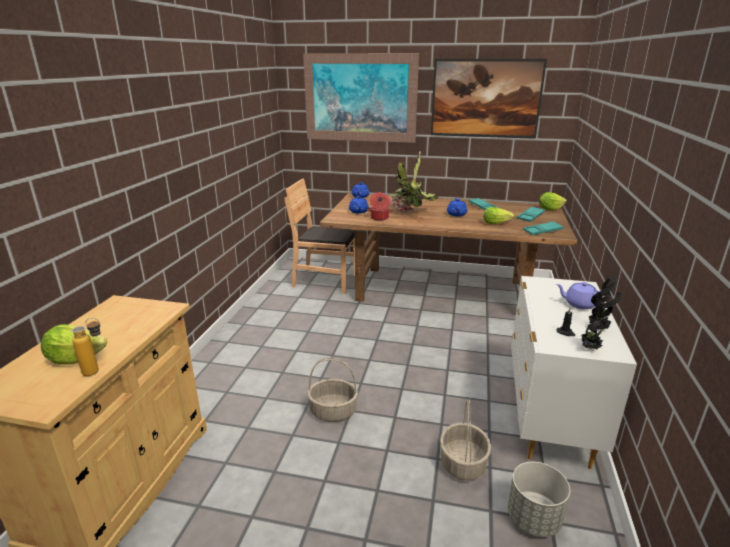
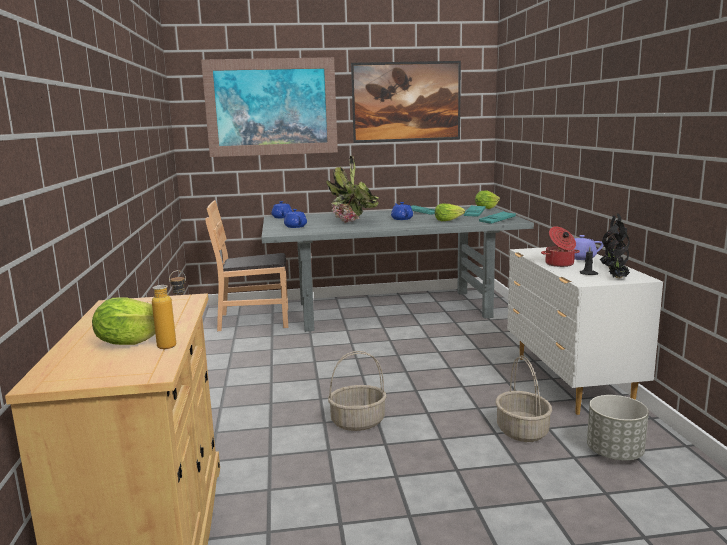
camera: 20 degrees left, 10 degrees down
brown dining table [320,193,577,302] -> grey dining table [261,207,534,332]
cooking pot [367,193,393,221] -> cooking pot moved to [541,226,580,267]

